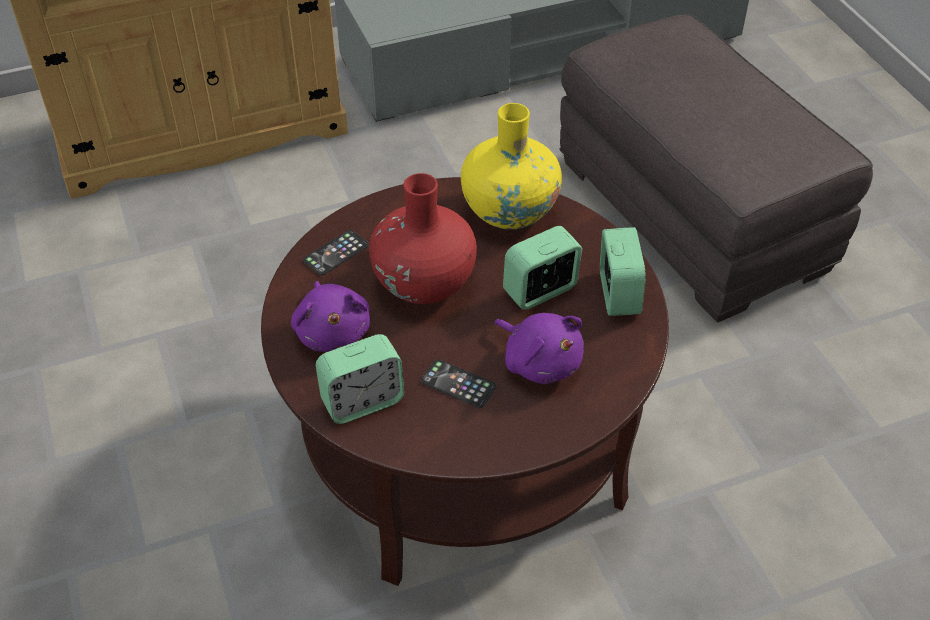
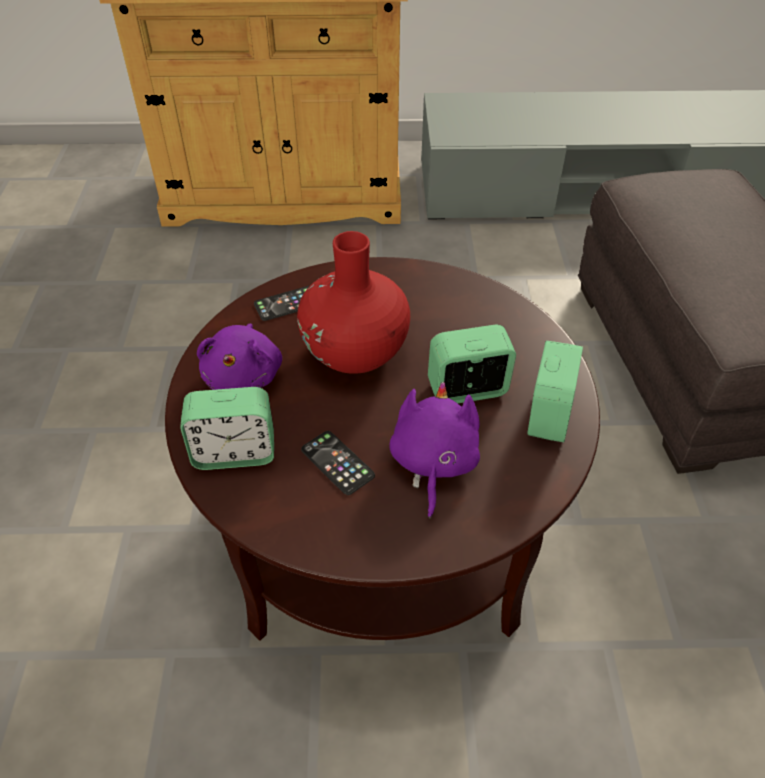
camera: 20 degrees right, 0 degrees up
yellow vase [461,103,562,230] -> none
purple plush toy [494,313,584,384] -> purple plush toy turned 150 degrees counterclockwise [389,382,480,518]

